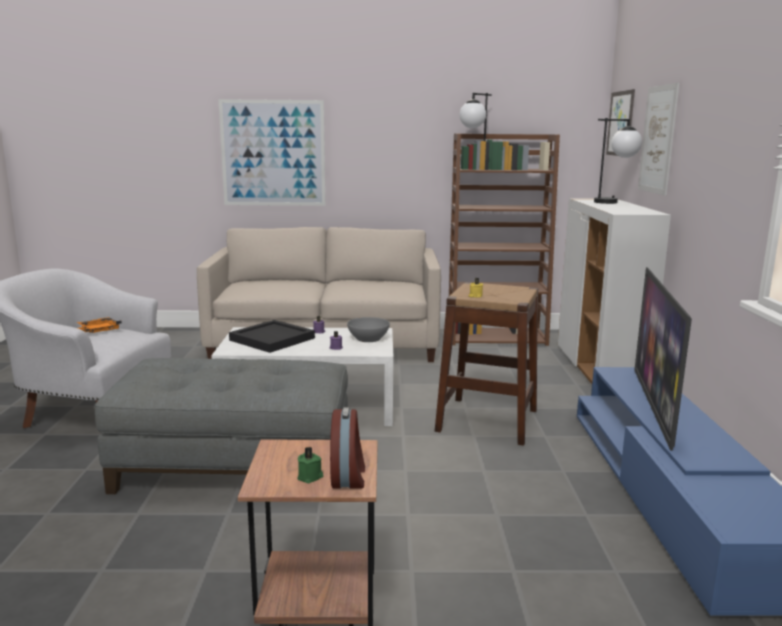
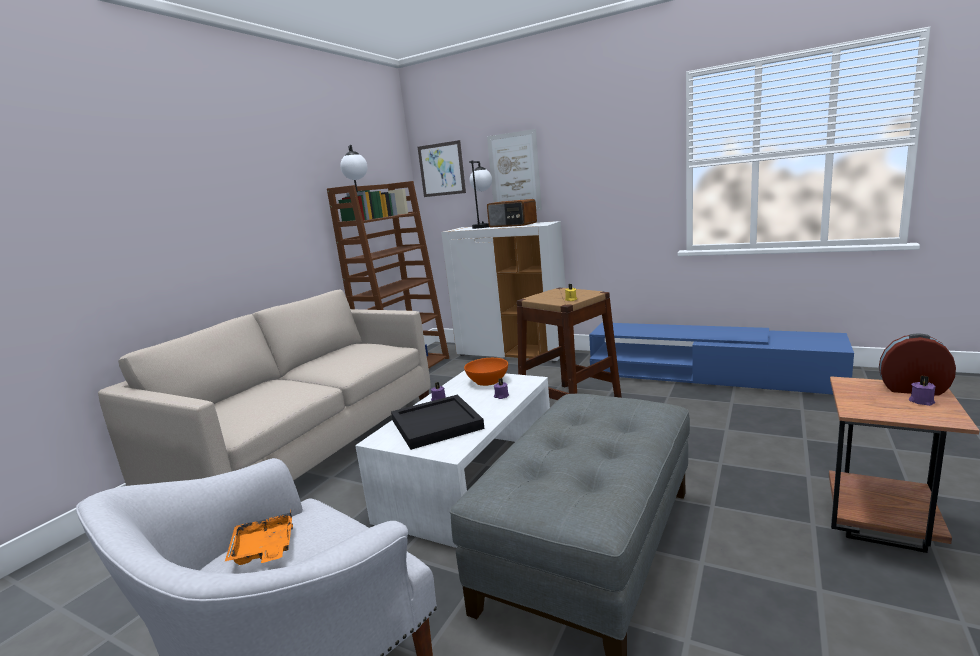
camera: 60 degrees left, 0 degrees up
picture [219,99,326,206] -> none
green candle [298,447,323,483] -> purple candle [909,376,936,406]
grey bowl [347,317,390,342] -> orange bowl [464,358,508,386]
television [634,267,692,451] -> none
none -> radio [487,199,537,227]

